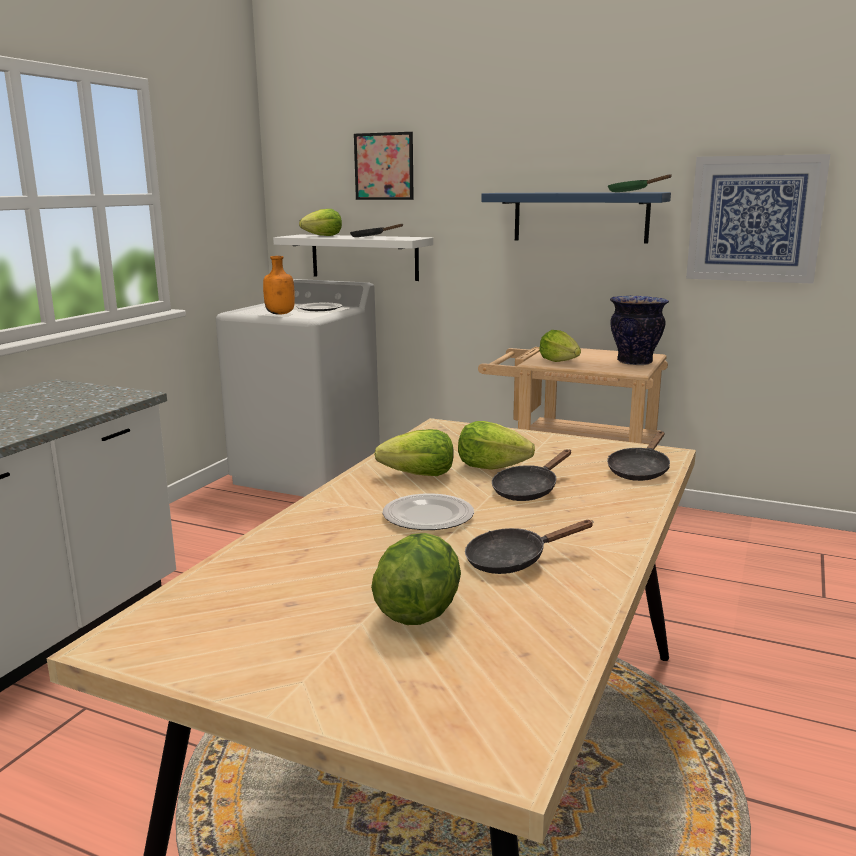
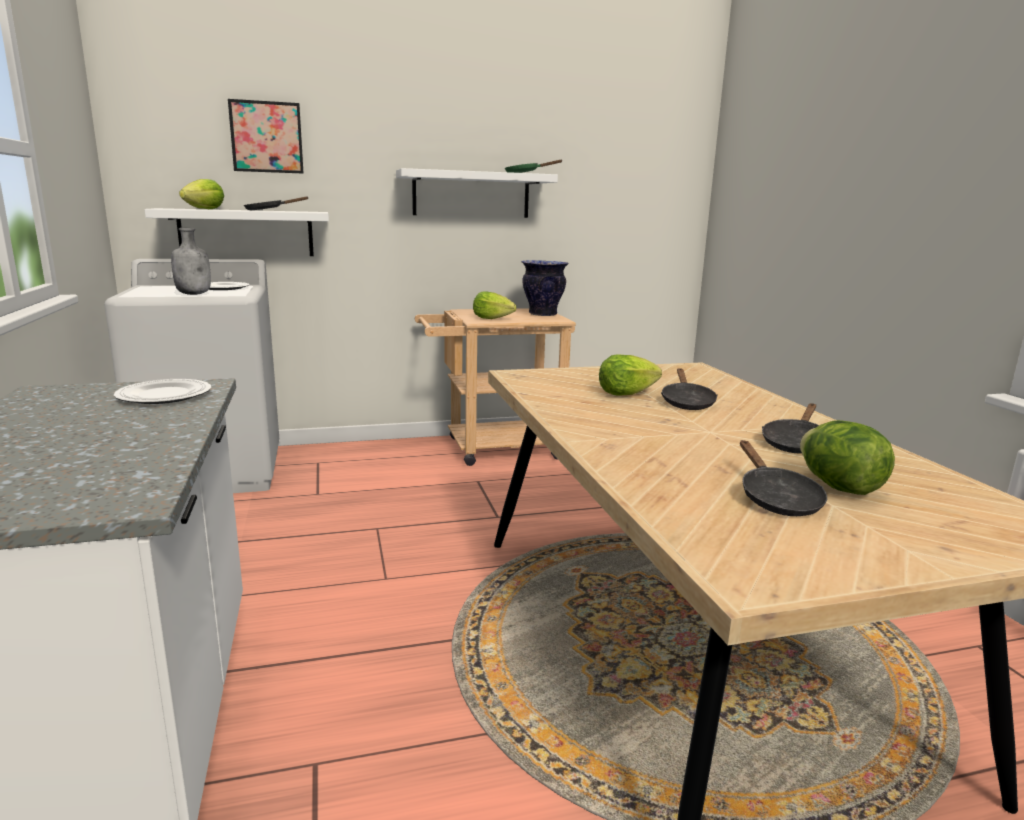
camera: 40 degrees left, 0 degrees up
orange bottle [263,256,295,315] -> grey bottle [171,228,211,295]
lettuce [374,429,453,476] -> none
plate [383,494,474,530] -> plate moved to [114,379,211,404]
blue shelf [481,192,671,243] -> white shelf [396,168,558,218]
black frying pan [607,431,670,481] -> black frying pan moved to [740,440,827,516]
picture [686,154,830,284] -> none

